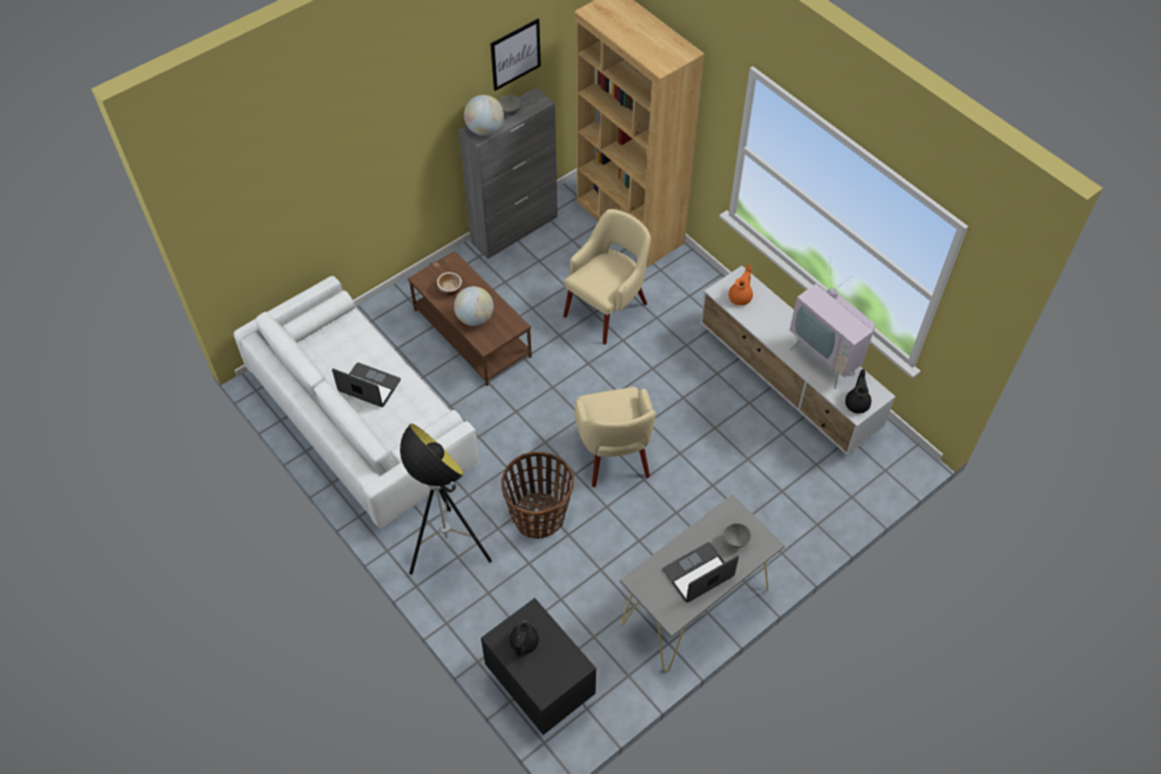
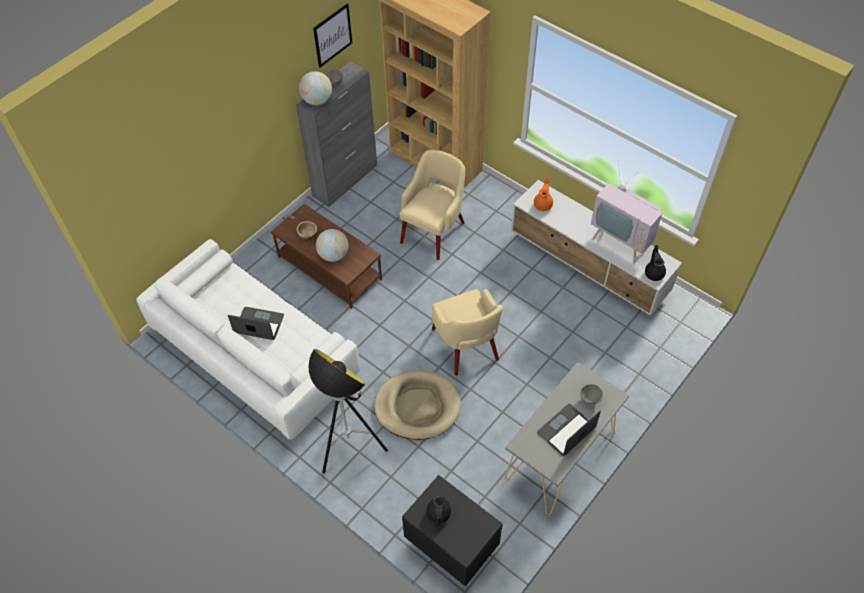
camera: 10 degrees left, 0 degrees up
basket [501,451,574,539] -> beige dog bed [374,370,461,440]

